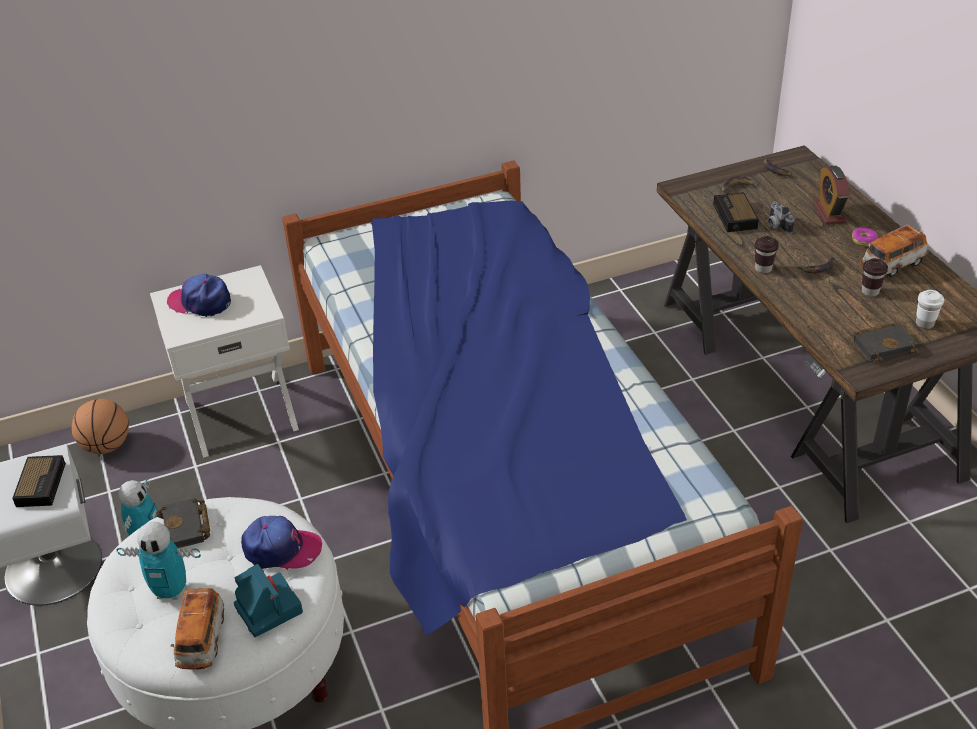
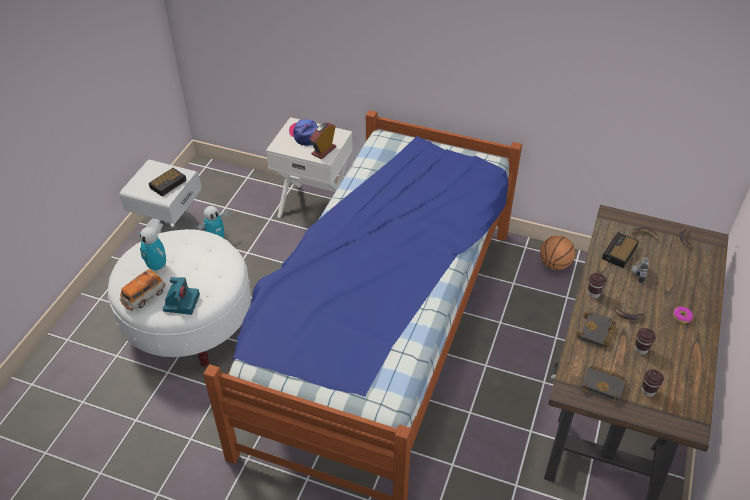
camera: 40 degrees right, 5 degrees up
basketball [71,399,129,454] -> basketball moved to [540,236,575,270]
black book [156,498,210,548] -> black book moved to [576,311,616,348]
cap [241,516,322,570] -> none
alarm clock [813,166,850,225] -> alarm clock moved to [310,123,336,159]
toy car [862,224,928,277] -> none
white cup [916,290,944,329] -> brown cup [642,369,664,397]

